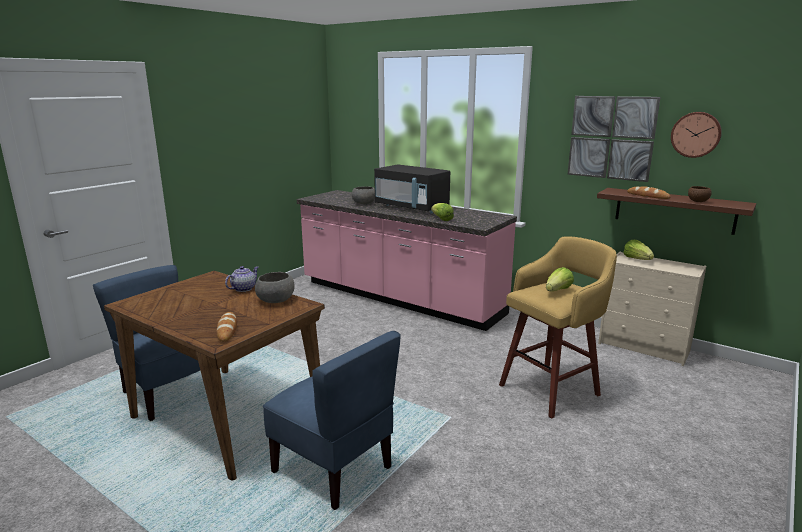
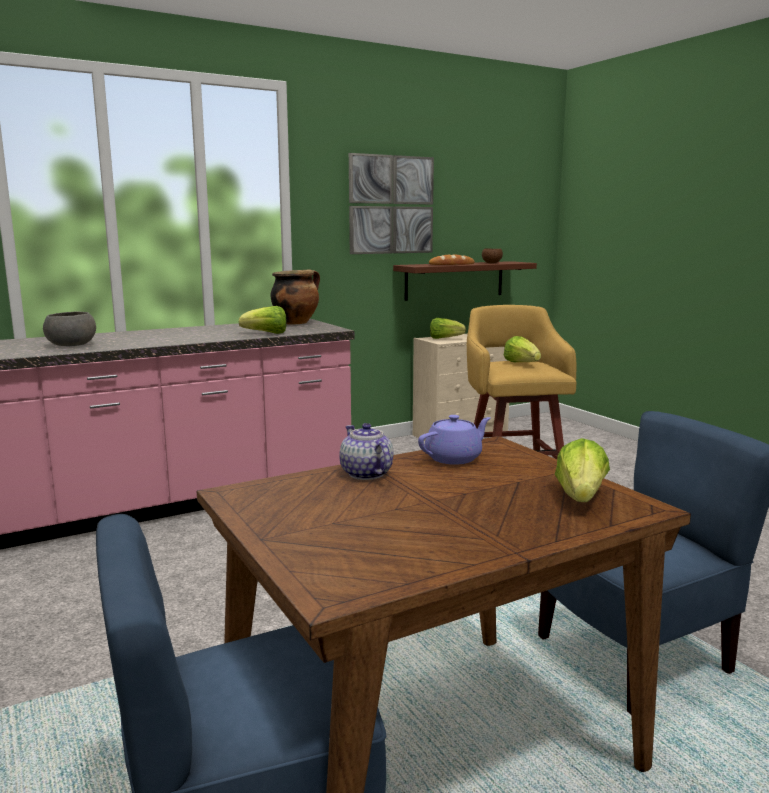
camera: 65 degrees left, 5 degrees down
bread [217,312,237,342] -> lettuce [555,438,610,502]
grey bowl [255,272,295,303] -> purple teapot [418,415,491,465]
black microwave [374,165,450,214] -> none
wall clock [671,112,722,158] -> none
none -> cooking pot [270,270,320,325]

